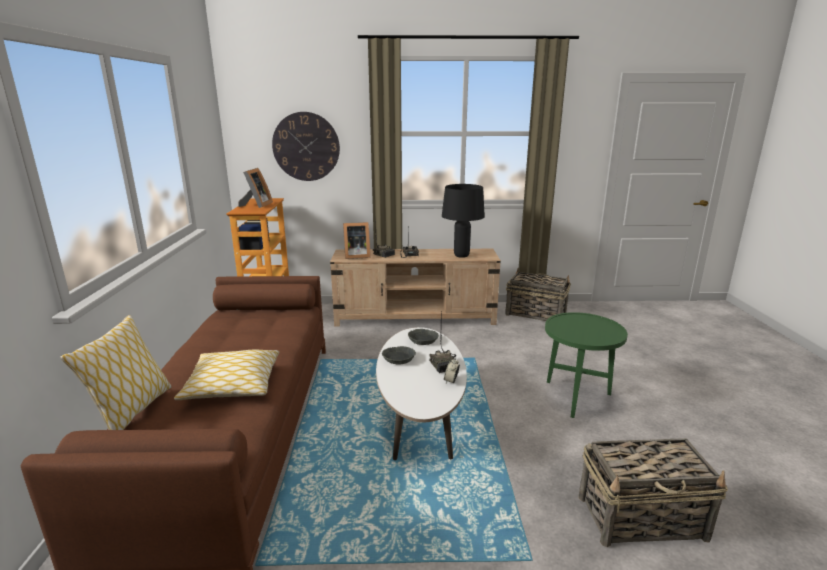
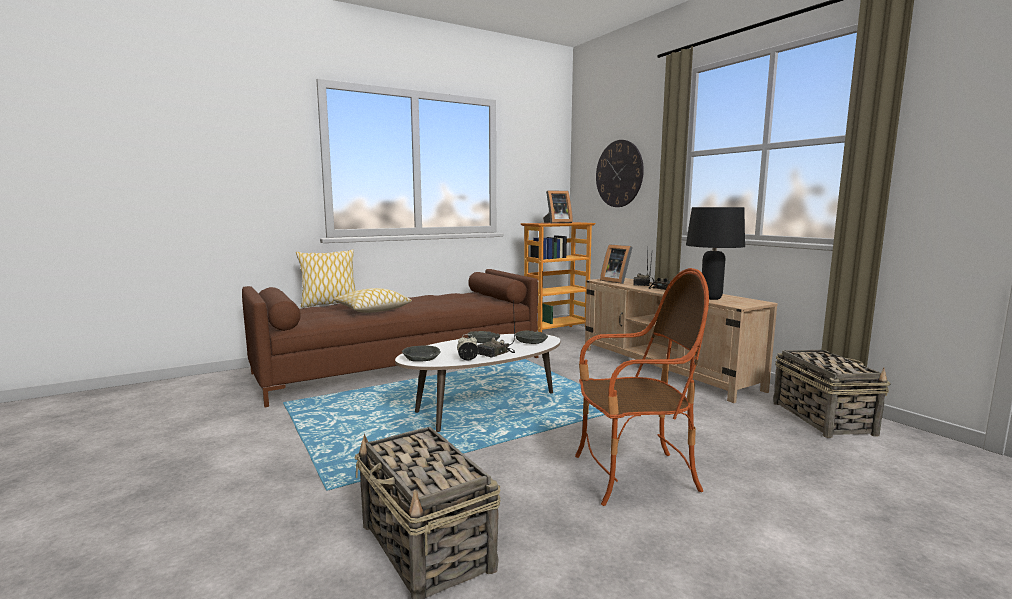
camera: 60 degrees right, 10 degrees down
green side table [545,312,628,418] -> armchair [575,268,709,506]
none -> grey bowl [402,346,441,362]

